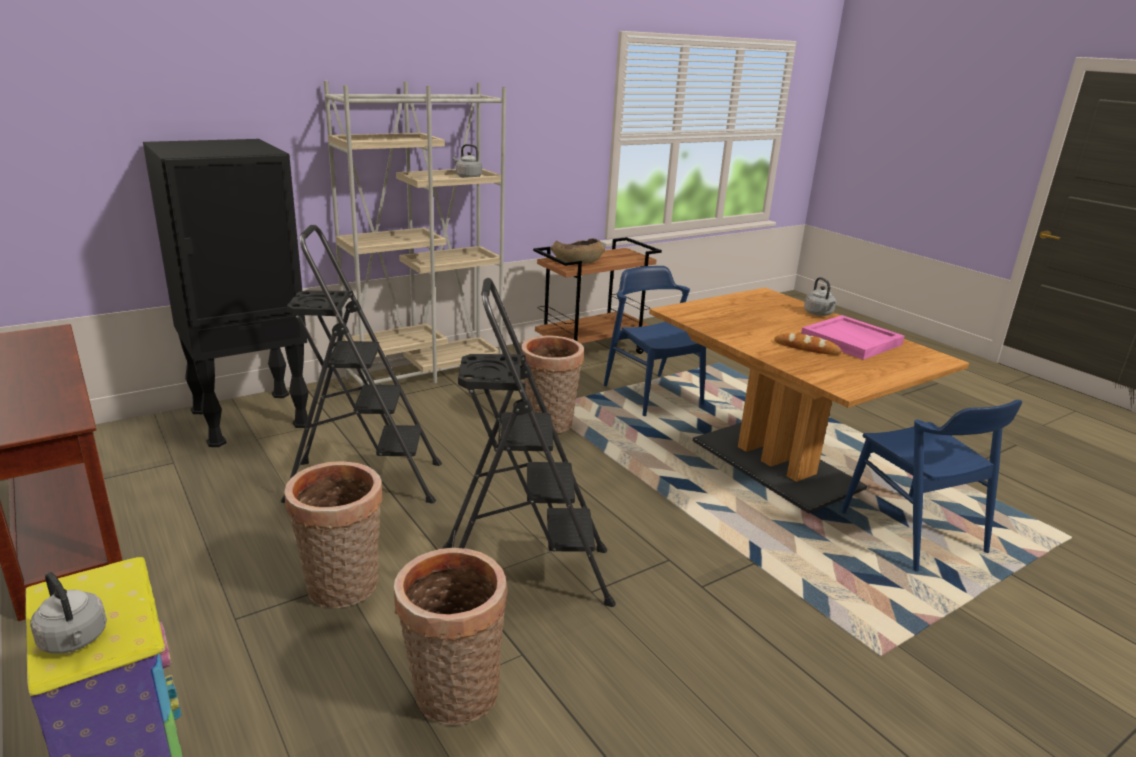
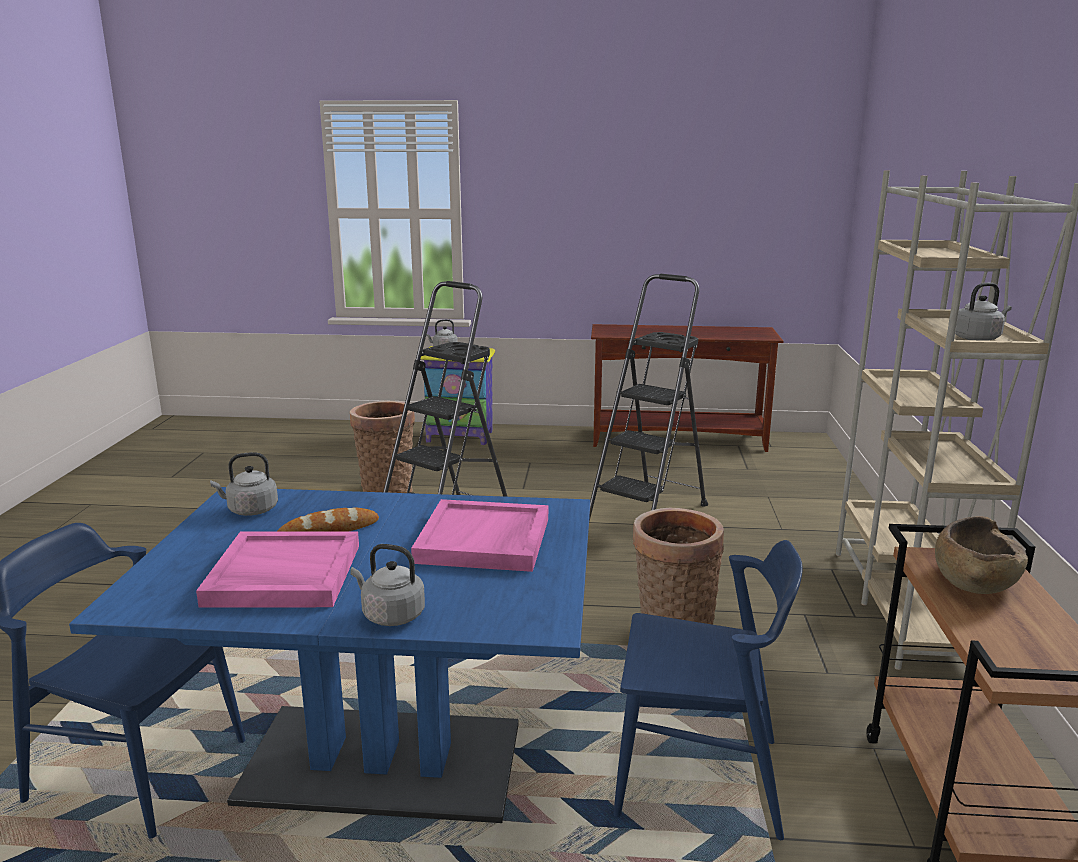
camera: 130 degrees right, 5 degrees down
black cabinet [143,139,312,447] -> none
basket [284,461,382,608] -> none
brown dining table [649,288,969,514] -> blue dining table [69,487,590,823]
none -> grey kettle [210,452,278,516]
none -> pink tray [411,499,548,572]

